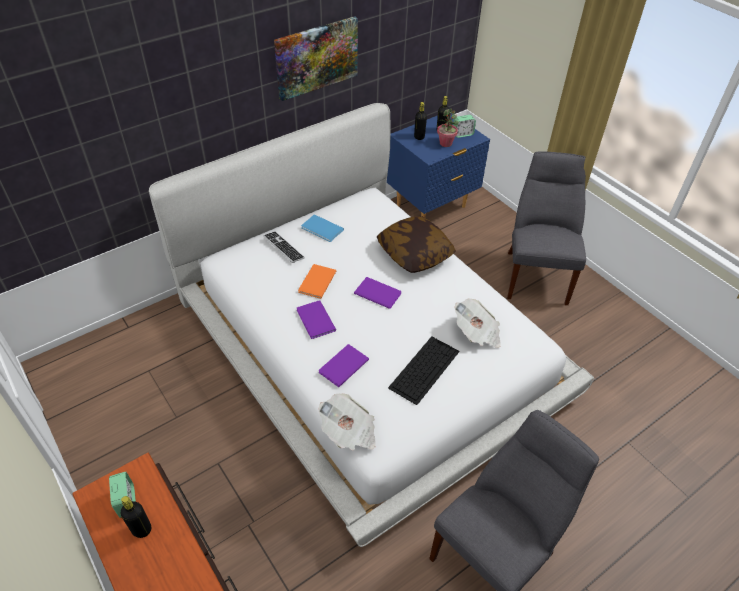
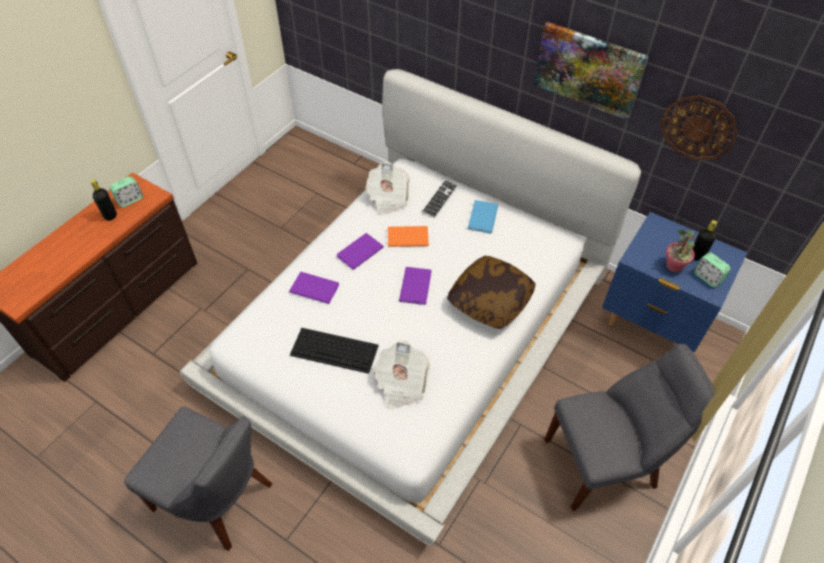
camera: 70 degrees right, 5 degrees up
newspaper [318,394,376,451] -> newspaper moved to [365,162,410,215]
black bottle [414,102,427,140] -> none
none -> wall clock [661,96,738,160]

